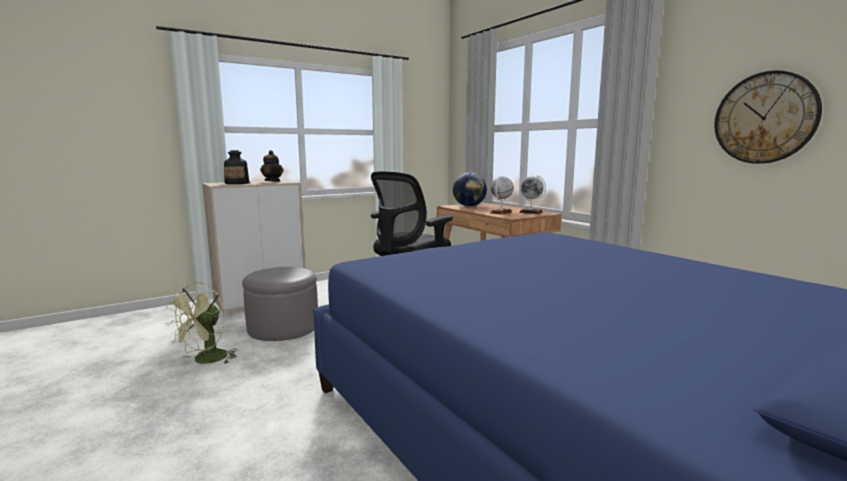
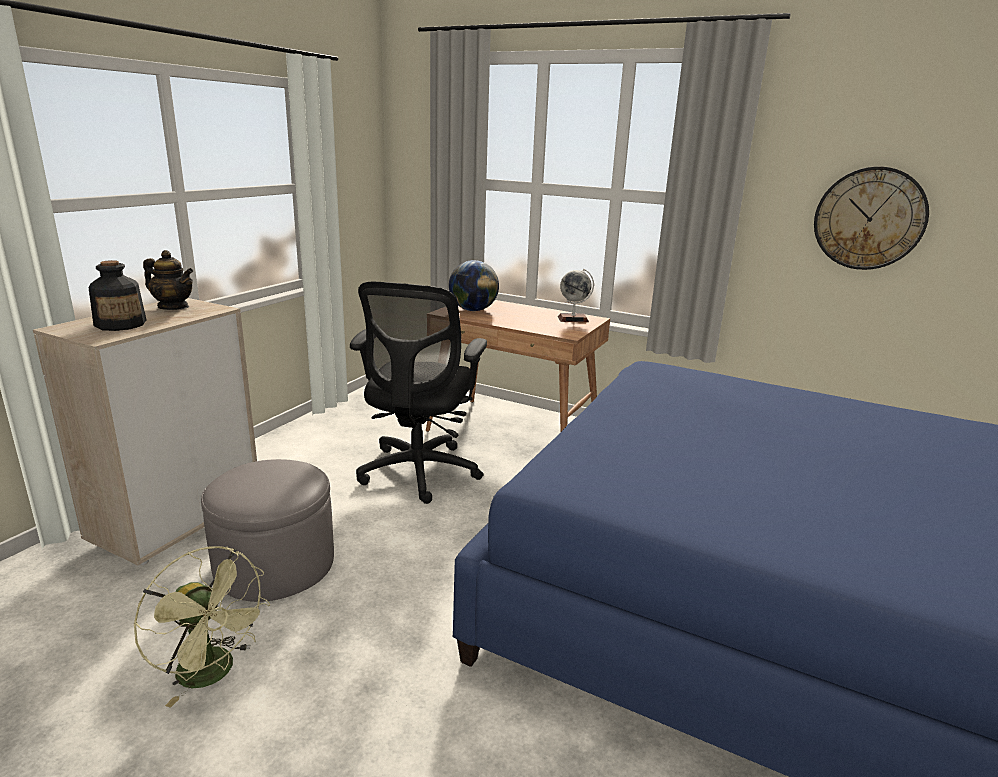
camera: 30 degrees left, 10 degrees up
green fan [165,282,237,364] -> green fan turned 45 degrees counterclockwise [133,546,270,708]
globe [490,175,514,215] -> none

